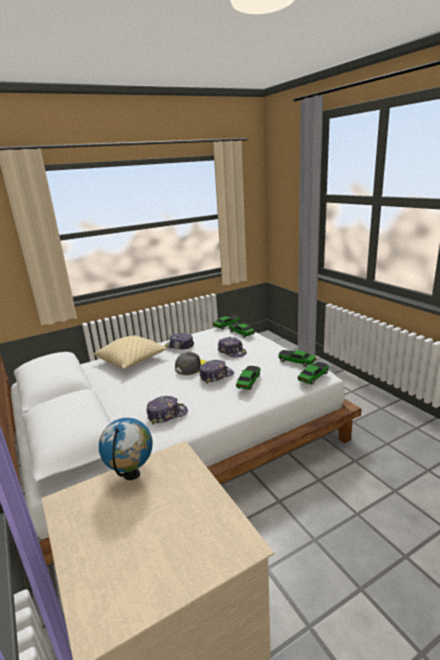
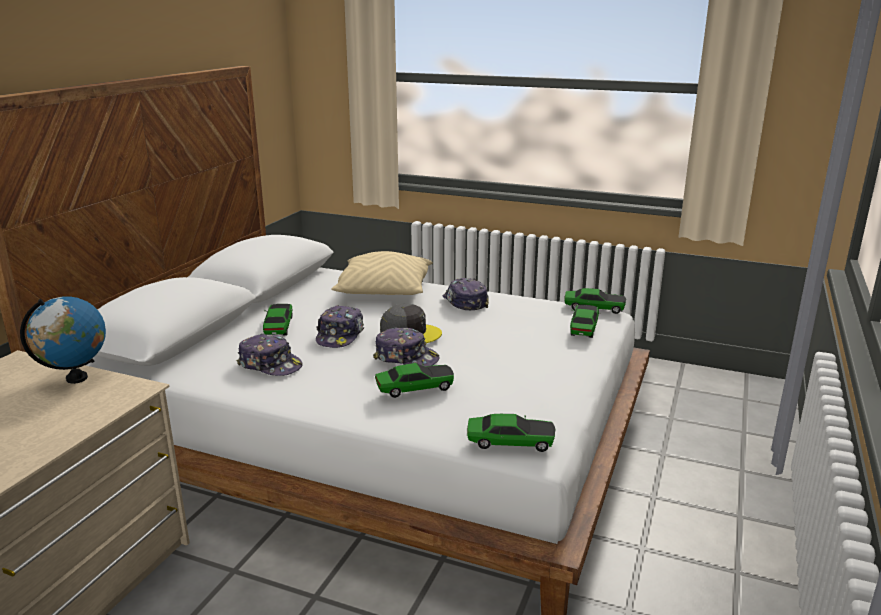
camera: 50 degrees right, 0 degrees up
cap [217,337,247,358] -> cap moved to [316,305,364,348]
toy car [278,350,316,367] -> toy car moved to [263,304,293,336]

